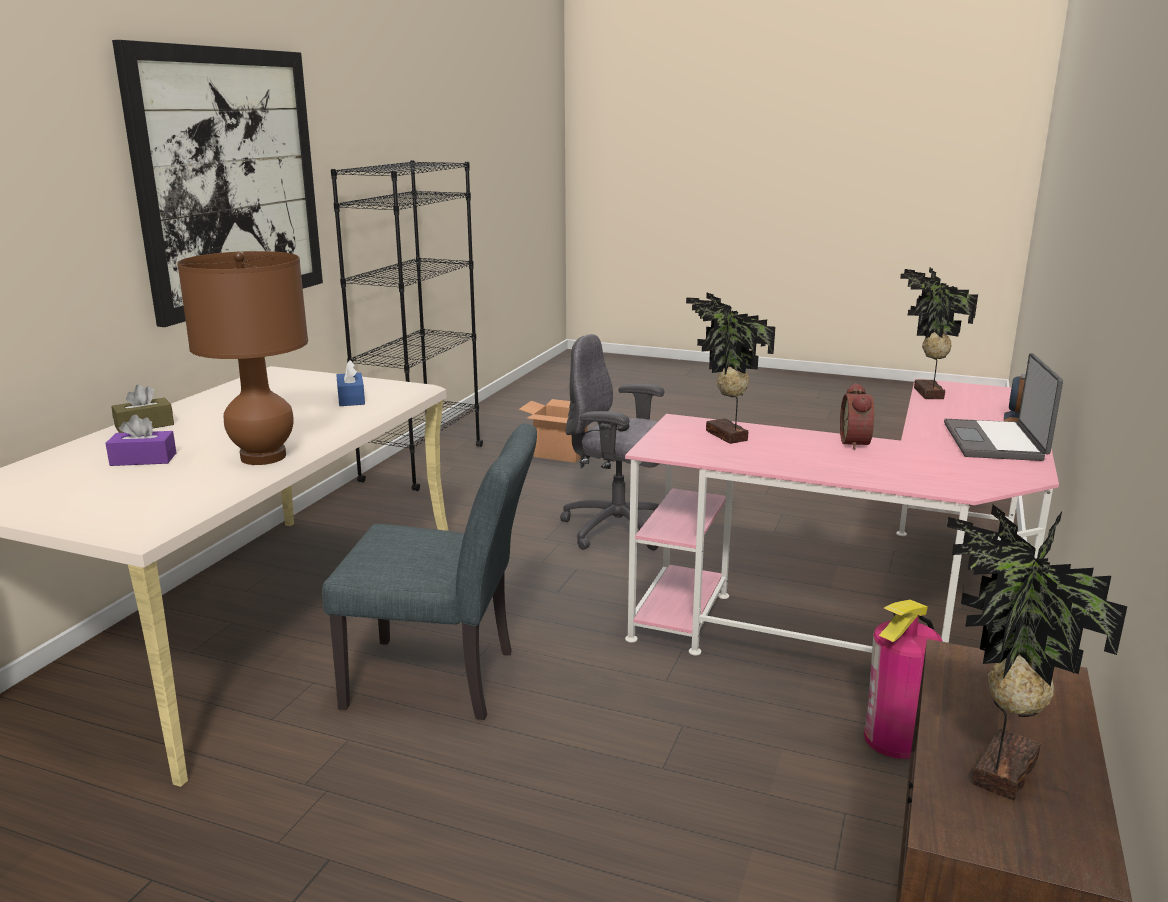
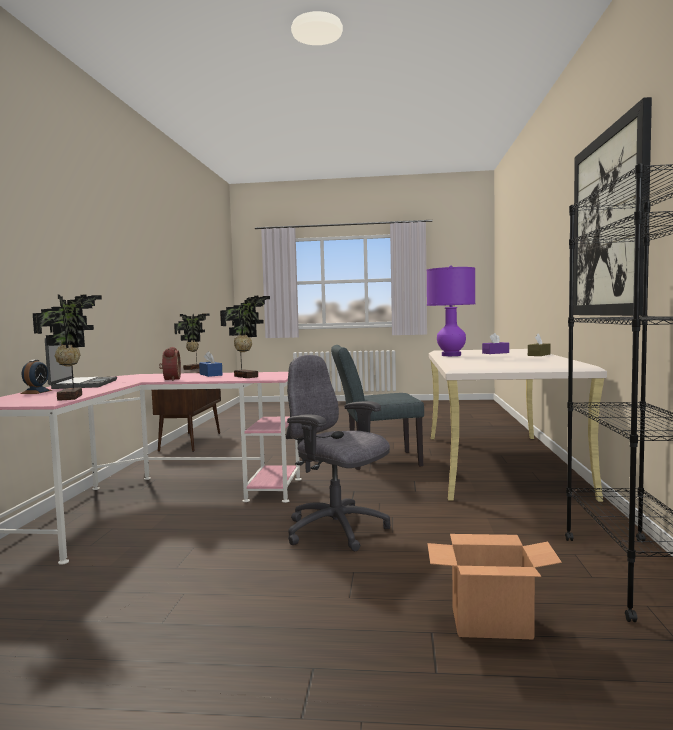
camera: 165 degrees right, 15 degrees down
brown table lamp [177,251,308,465] -> purple table lamp [427,265,475,356]
blue tissue box [336,360,365,406] -> blue tissue box moved to [199,351,223,377]
grey office chair [560,334,664,551] -> grey office chair turned 150 degrees counterclockwise [286,355,390,551]
fire extinguisher [864,600,943,759] -> none

